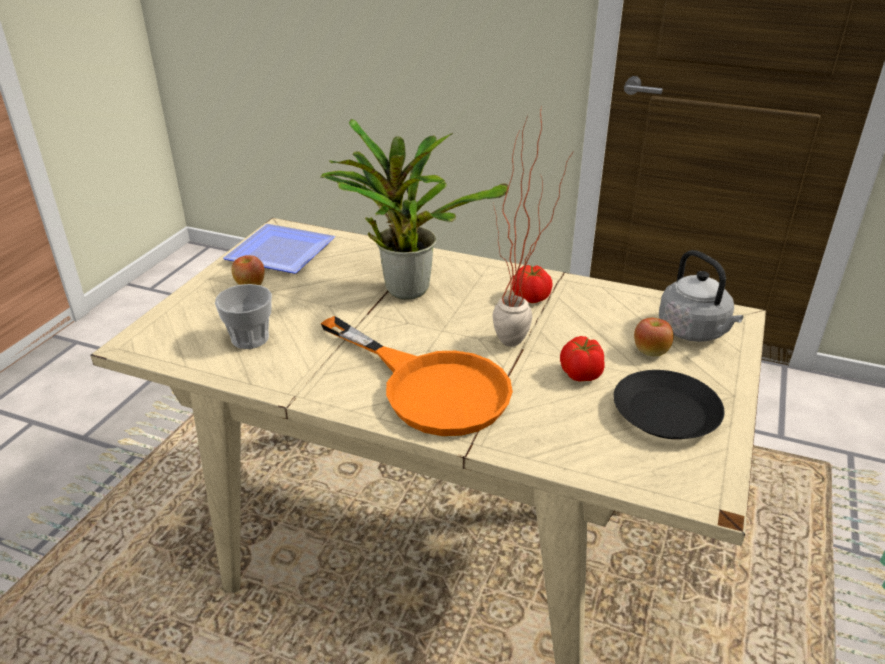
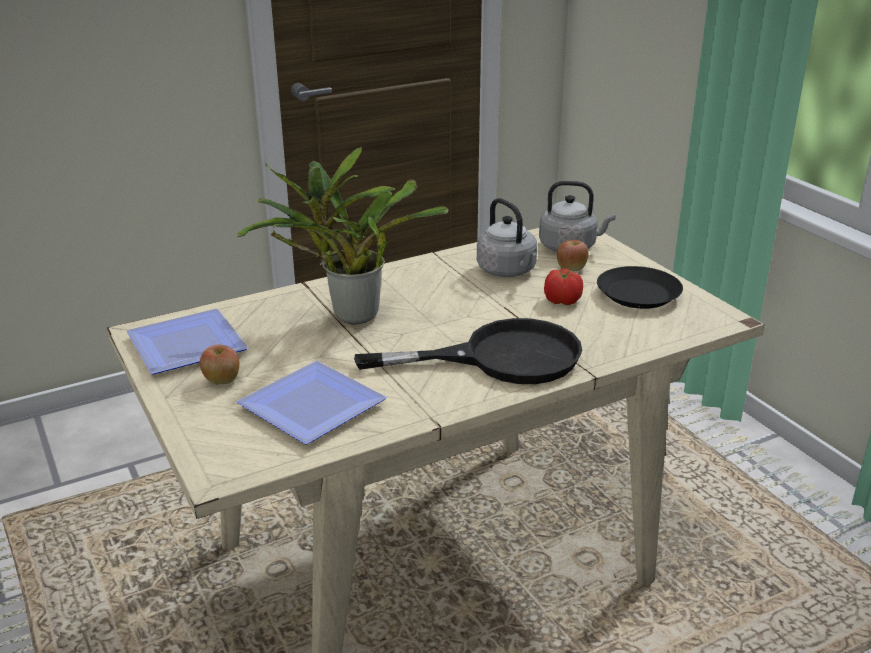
camera: 50 degrees left, 5 degrees down
cup [215,284,272,349] -> plate [236,361,387,444]
orange frying pan [321,316,513,436] -> black frying pan [354,318,582,384]
potted plant [492,111,573,347] -> none
tomato [512,265,553,303] -> none
none -> grey kettle [477,198,537,277]

